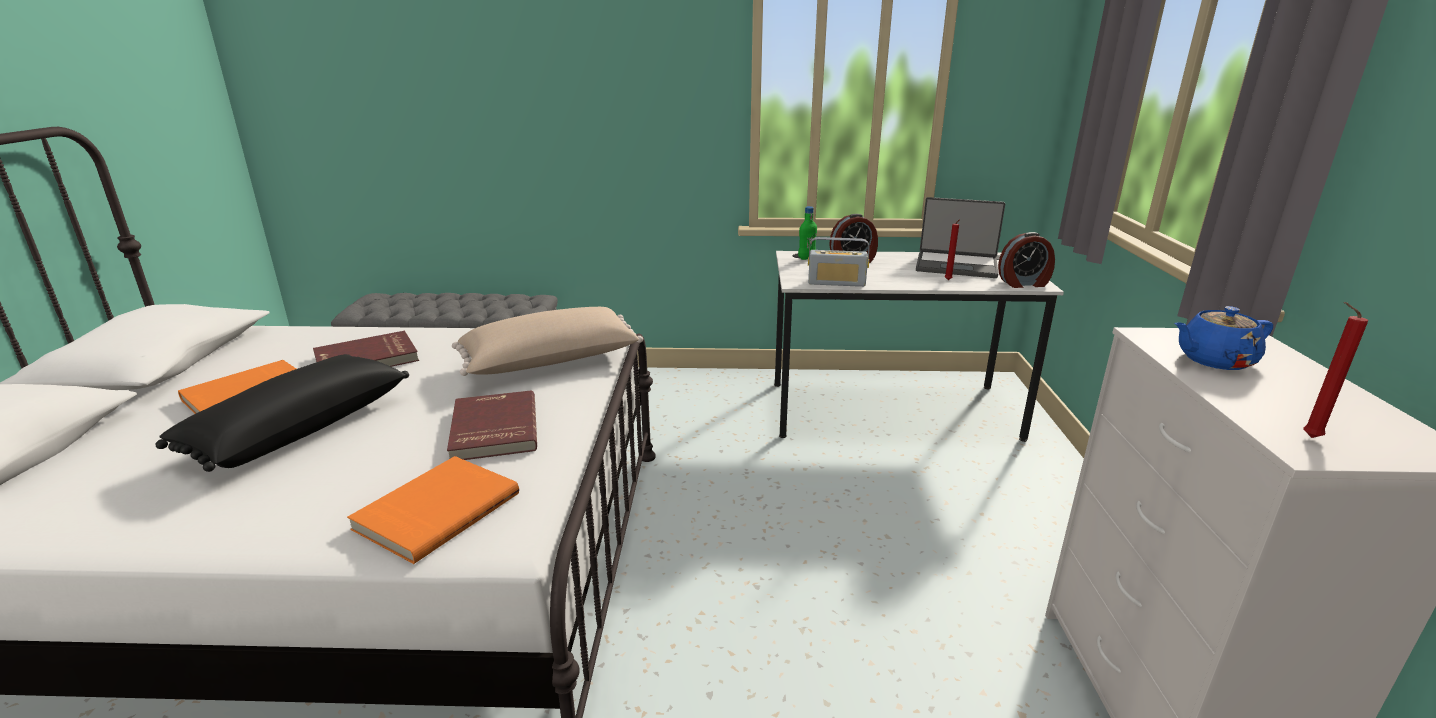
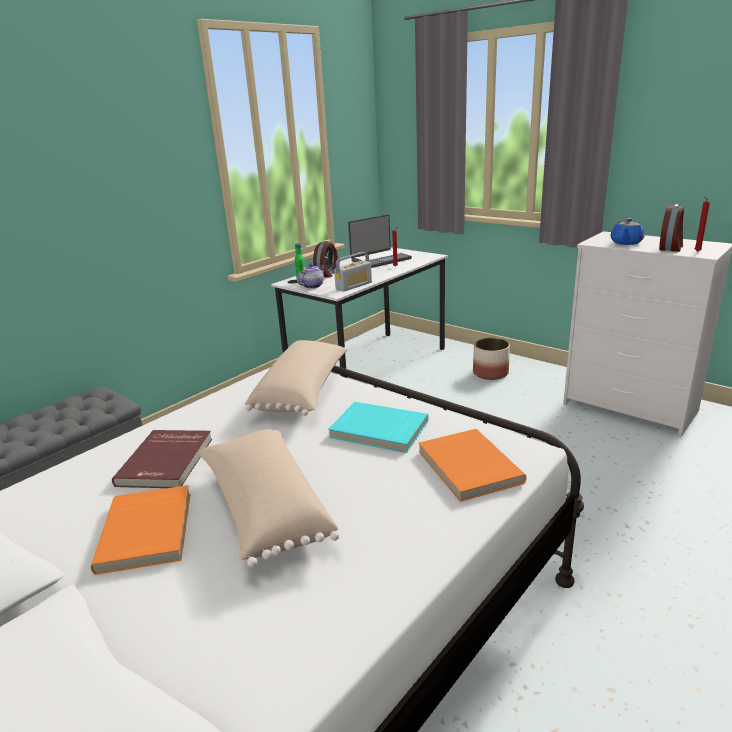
camera: 50 degrees left, 0 degrees up
black pillow [155,354,409,472] -> beige pillow [199,429,339,567]
red book [447,390,537,460] -> turquoise book [328,402,428,453]
alarm clock [998,232,1055,288] -> alarm clock moved to [659,204,684,252]
none -> teapot [297,263,325,289]
none -> planter [473,338,510,380]

